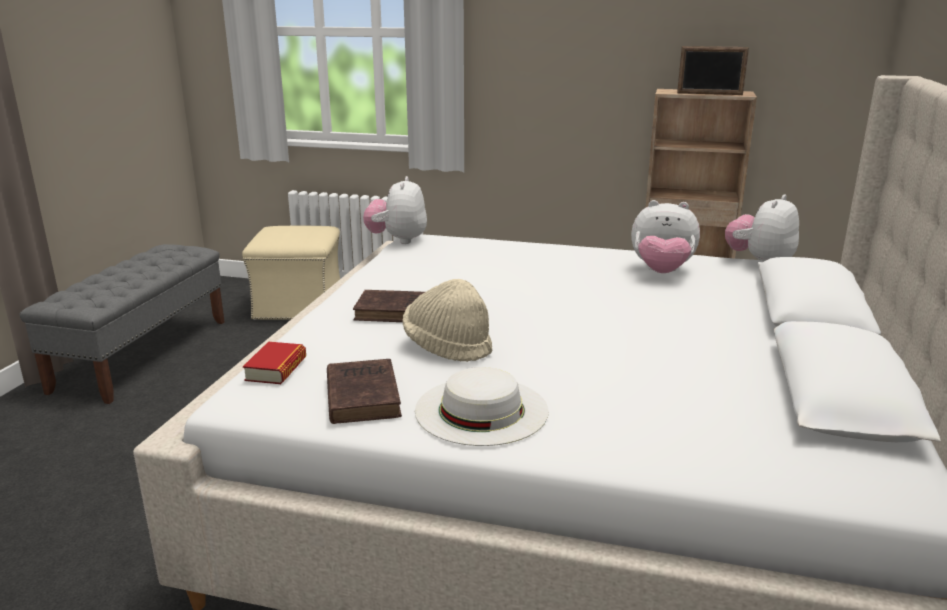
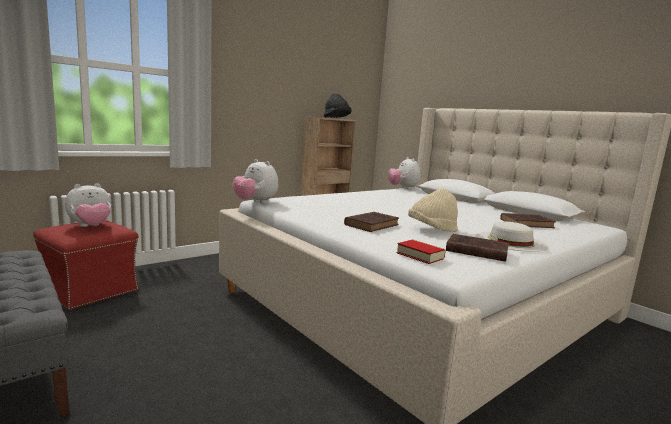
camera: 55 degrees left, 10 degrees down
beige ottoman [242,226,340,320] -> red ottoman [33,220,139,310]
plush toy [631,200,700,273] -> plush toy moved to [65,183,111,227]
picture frame [677,46,749,95] -> black hat [324,94,352,118]
none -> brown book [500,213,556,228]

